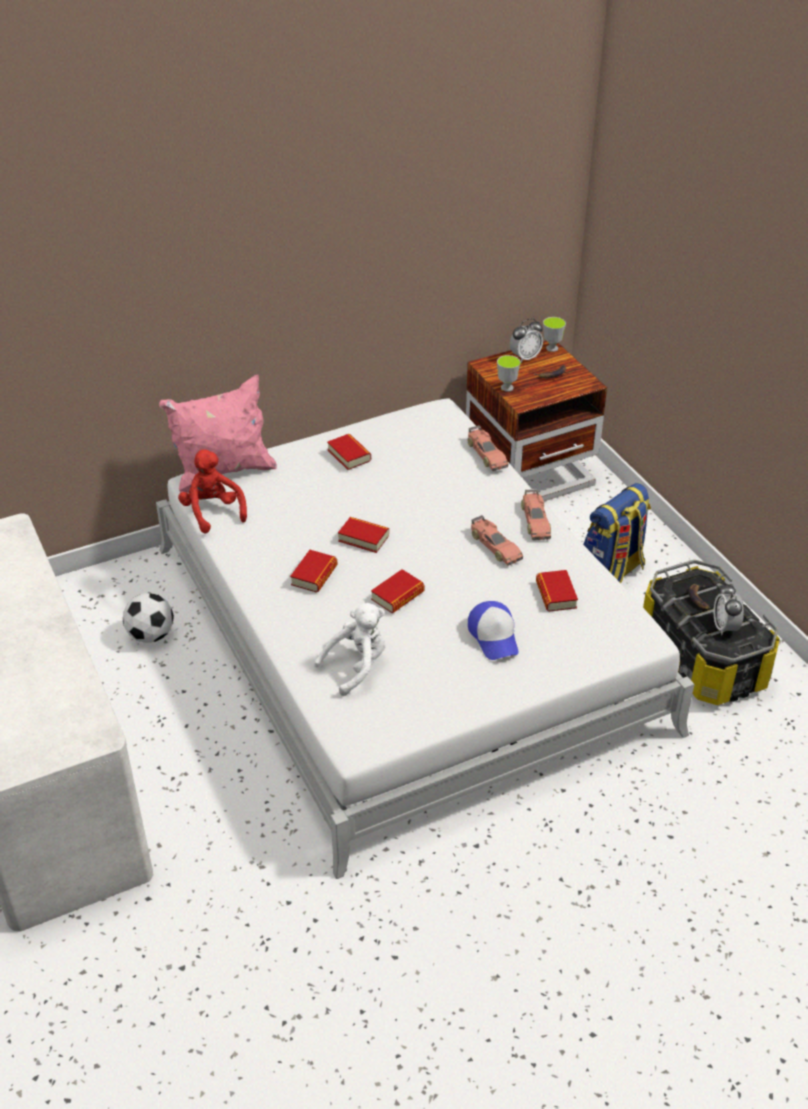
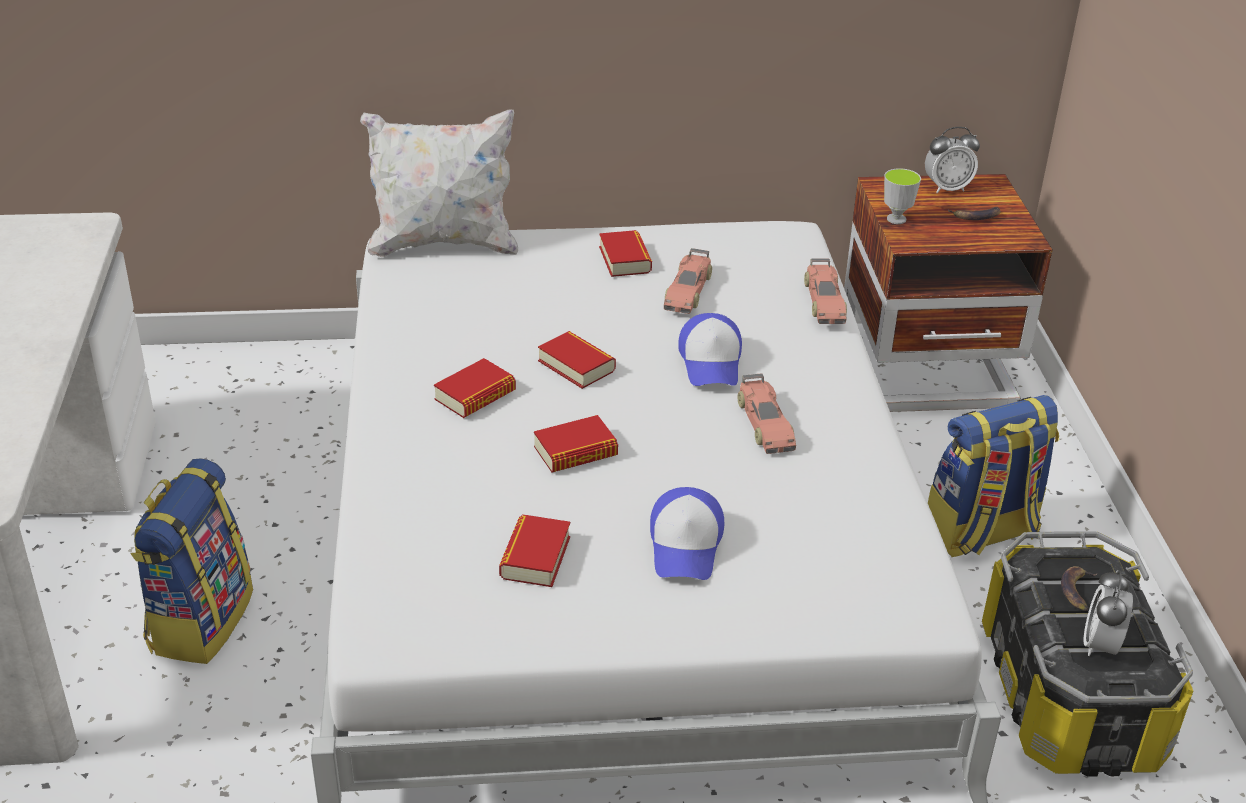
camera: 20 degrees right, 5 degrees down
football [123,593,174,643] -> none
pink pillow [159,375,277,493] -> white pillow [360,110,518,257]
red plush toy [178,449,247,533] -> none
white plush toy [314,603,385,696] -> none
toy car [521,489,551,540] -> toy car moved to [664,248,712,314]
book [536,570,578,611] -> book moved to [499,514,570,587]
cup [543,317,566,352] -> none
none -> backpack [131,458,253,664]
none -> cap [678,313,742,386]

